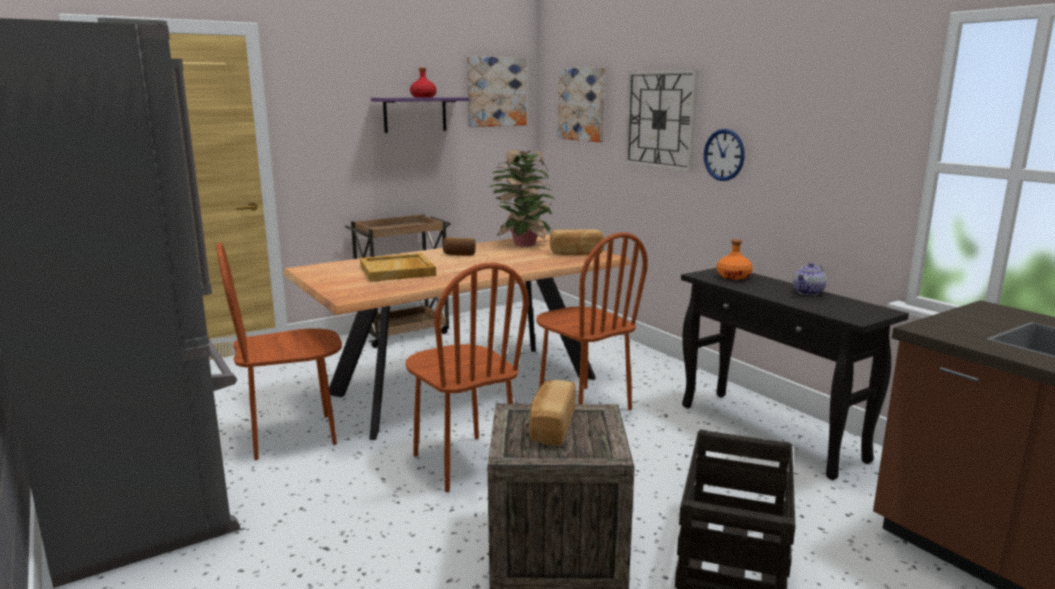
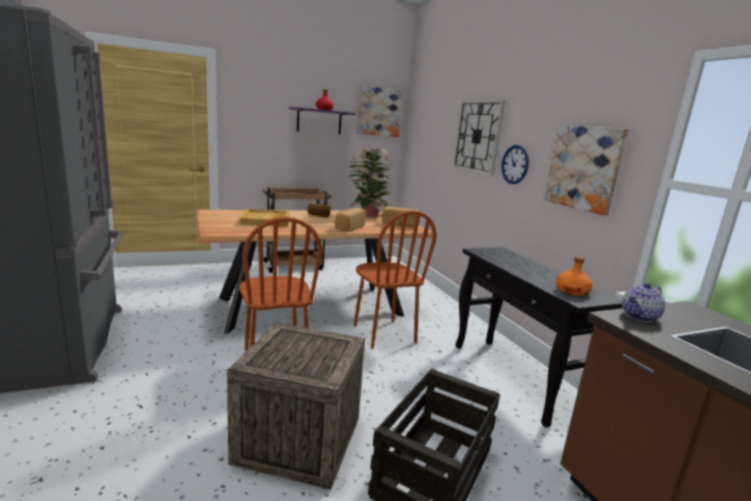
camera: 10 degrees right, 0 degrees up
brown chair [216,243,342,460] -> none
bread [529,380,576,446] -> bread moved to [335,208,366,232]
picture [558,67,605,142] -> picture moved to [544,125,628,216]
orange bottle [716,239,753,280] -> orange bottle moved to [556,257,593,296]
teapot [793,263,827,295] -> teapot moved to [622,283,665,322]

